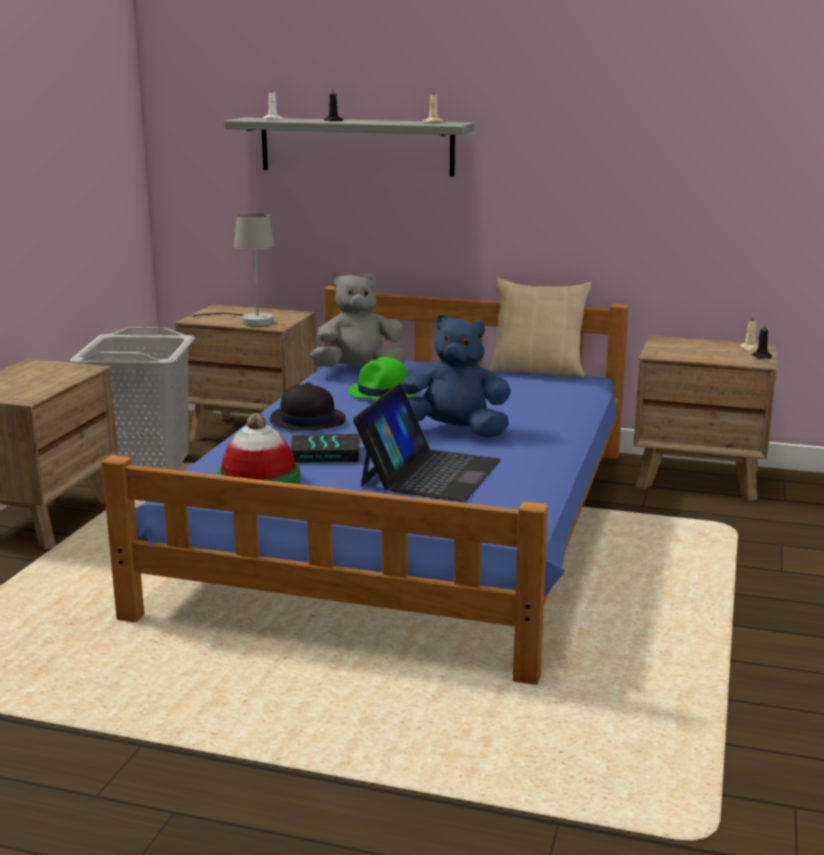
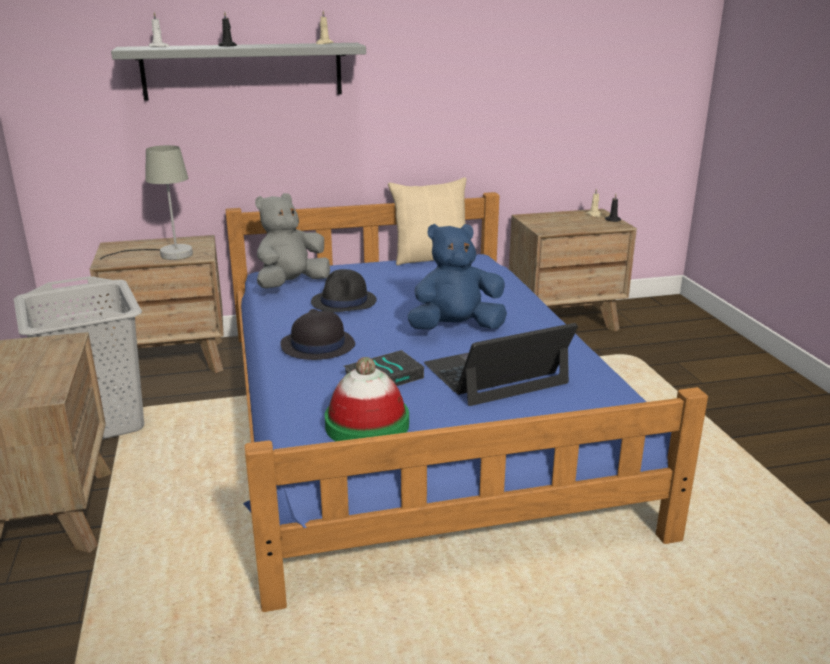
camera: 30 degrees left, 5 degrees up
green hat [348,357,418,399] -> black hat [311,269,377,312]
laptop [353,384,501,502] -> laptop turned 105 degrees counterclockwise [424,323,578,406]

